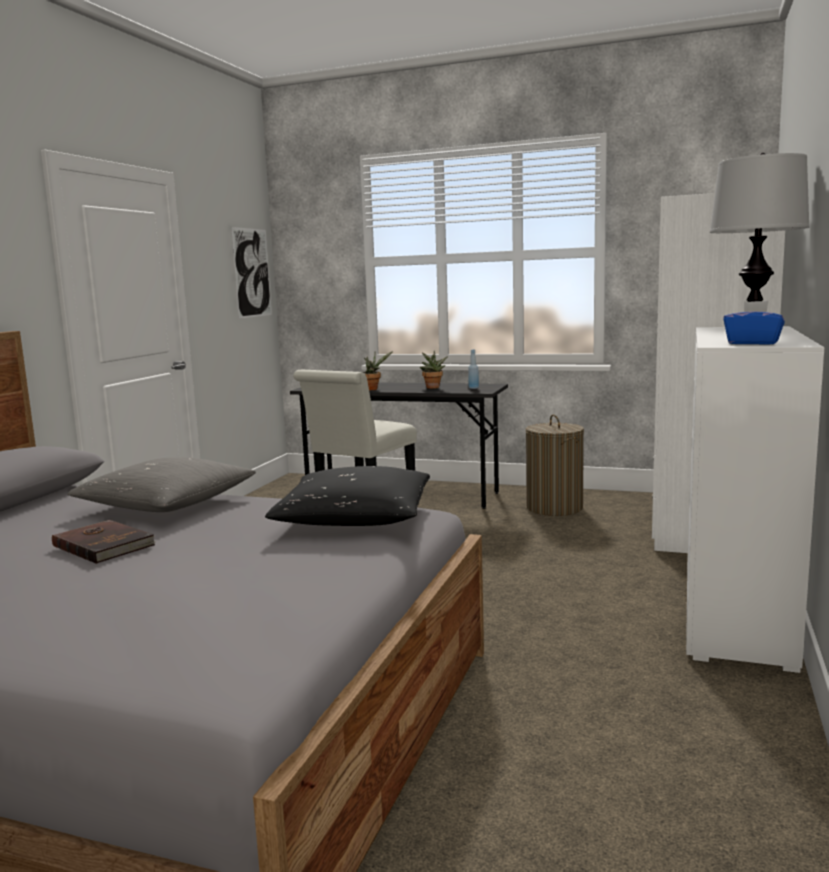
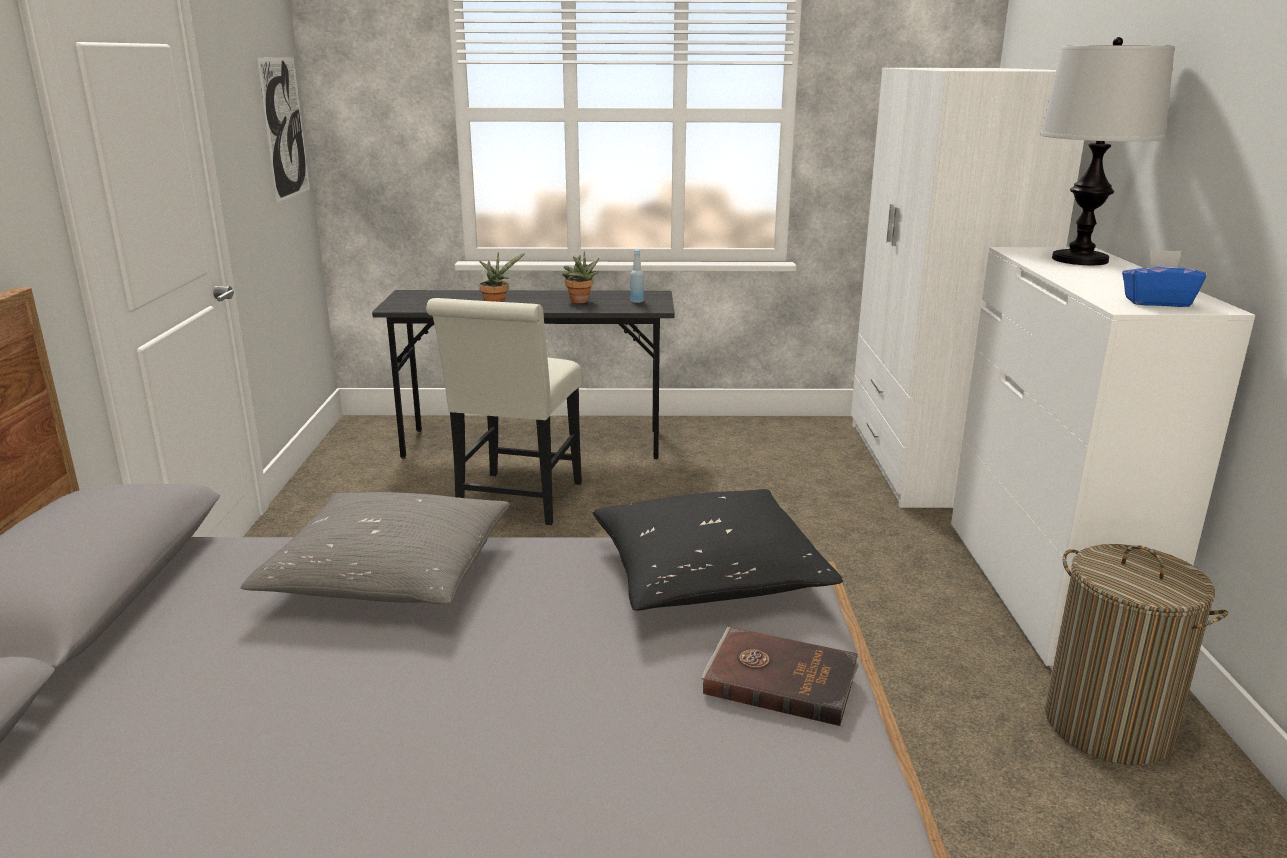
camera: 20 degrees left, 10 degrees up
brown book [52,520,155,564] -> brown book moved to [701,627,859,726]
laundry basket [526,414,584,516] -> laundry basket moved to [1045,544,1228,765]

